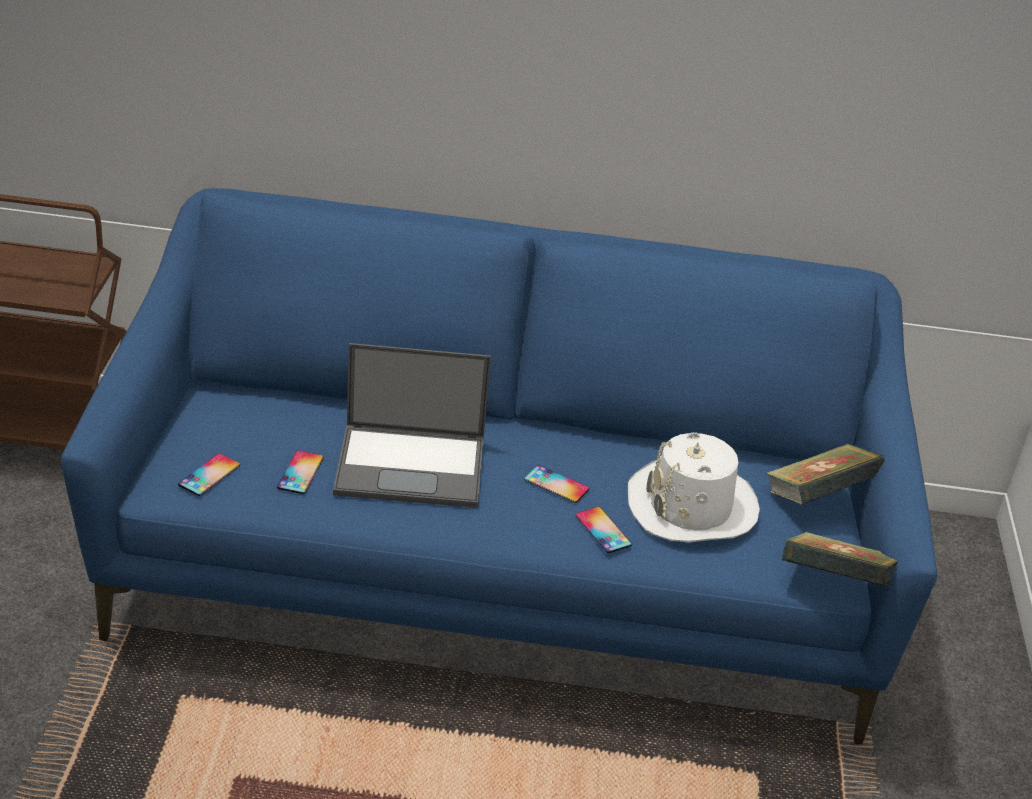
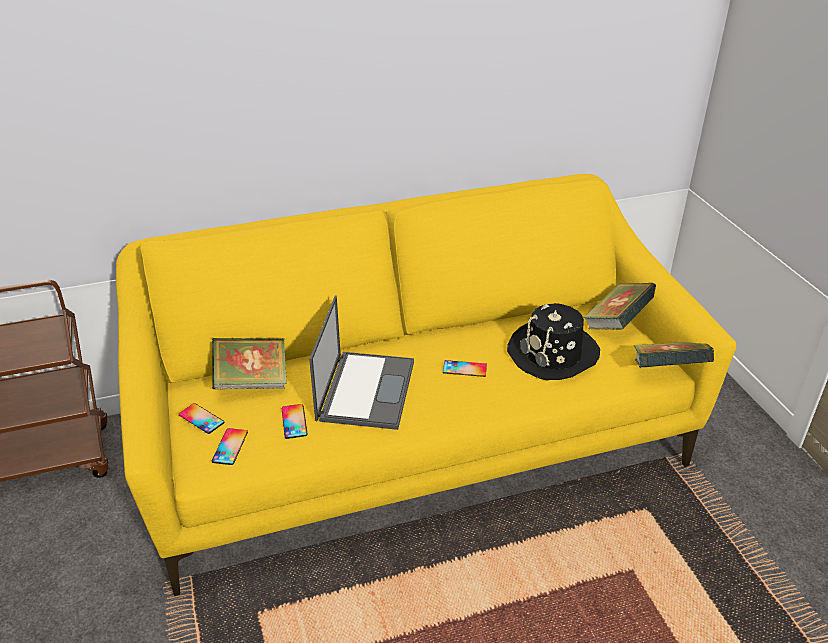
camera: 20 degrees left, 0 degrees up
blue sofa [61,188,937,745] -> yellow sofa [116,174,736,596]
laptop [333,343,491,508] -> laptop turned 60 degrees counterclockwise [309,296,414,430]
phone [576,507,632,553] -> phone moved to [179,403,224,434]
white hat [628,432,760,543] -> black hat [507,303,600,380]
none -> book [212,338,287,389]

